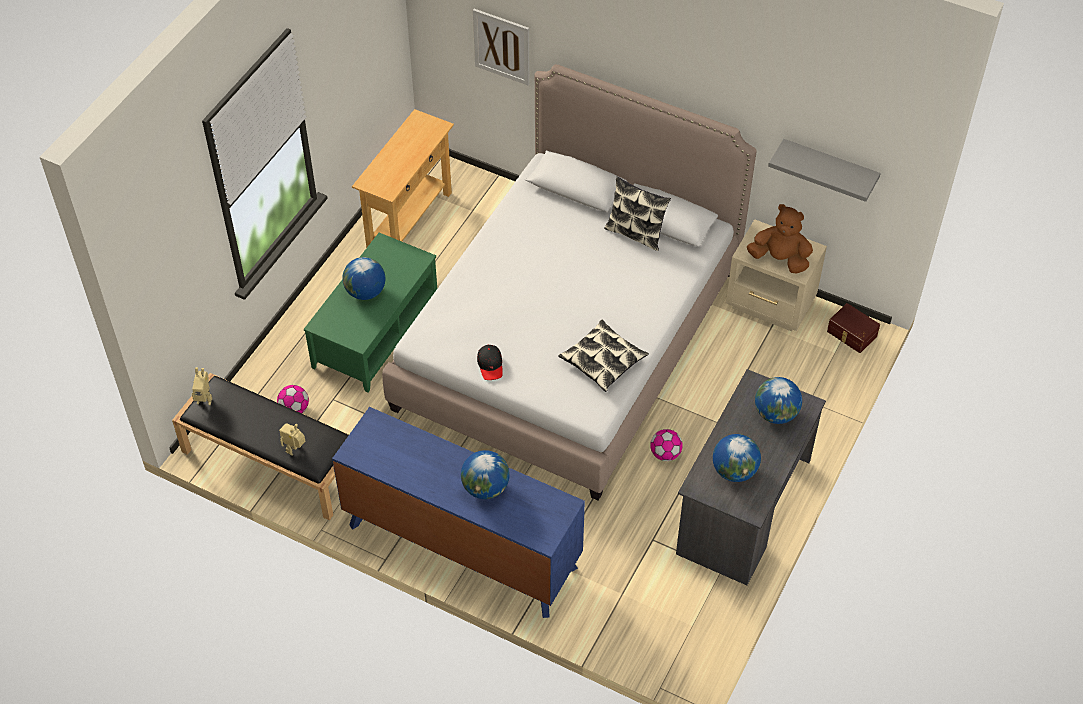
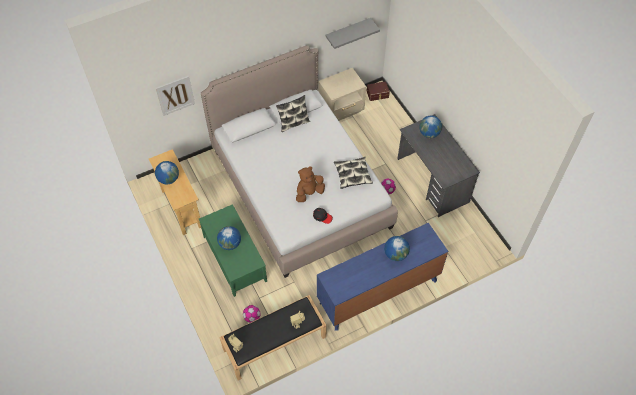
camera: 55 degrees left, 5 degrees up
globe [713,434,761,482] -> globe moved to [155,161,179,184]
brown plush toy [747,204,813,274] -> brown plush toy moved to [296,166,325,202]

